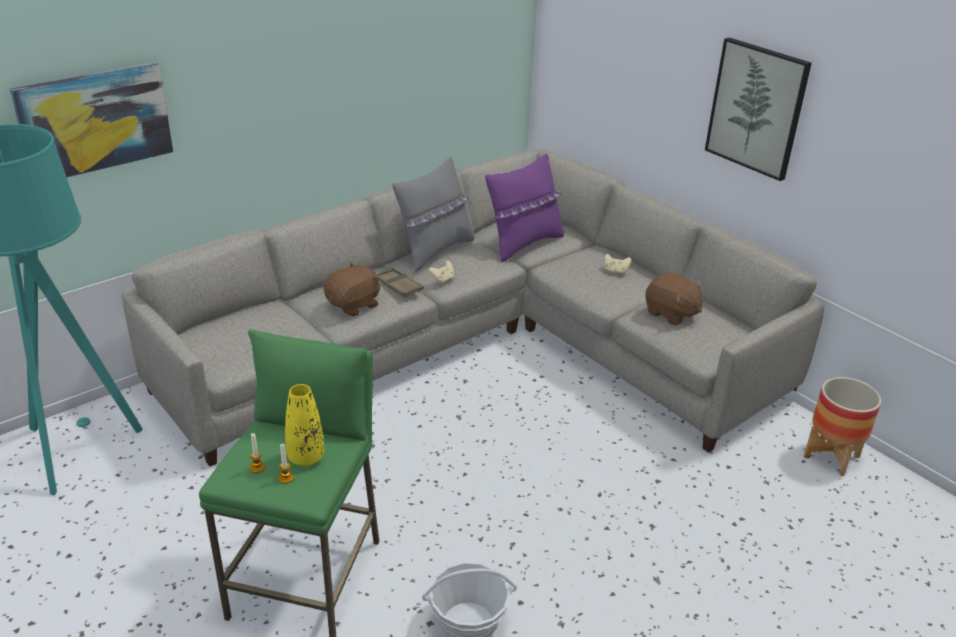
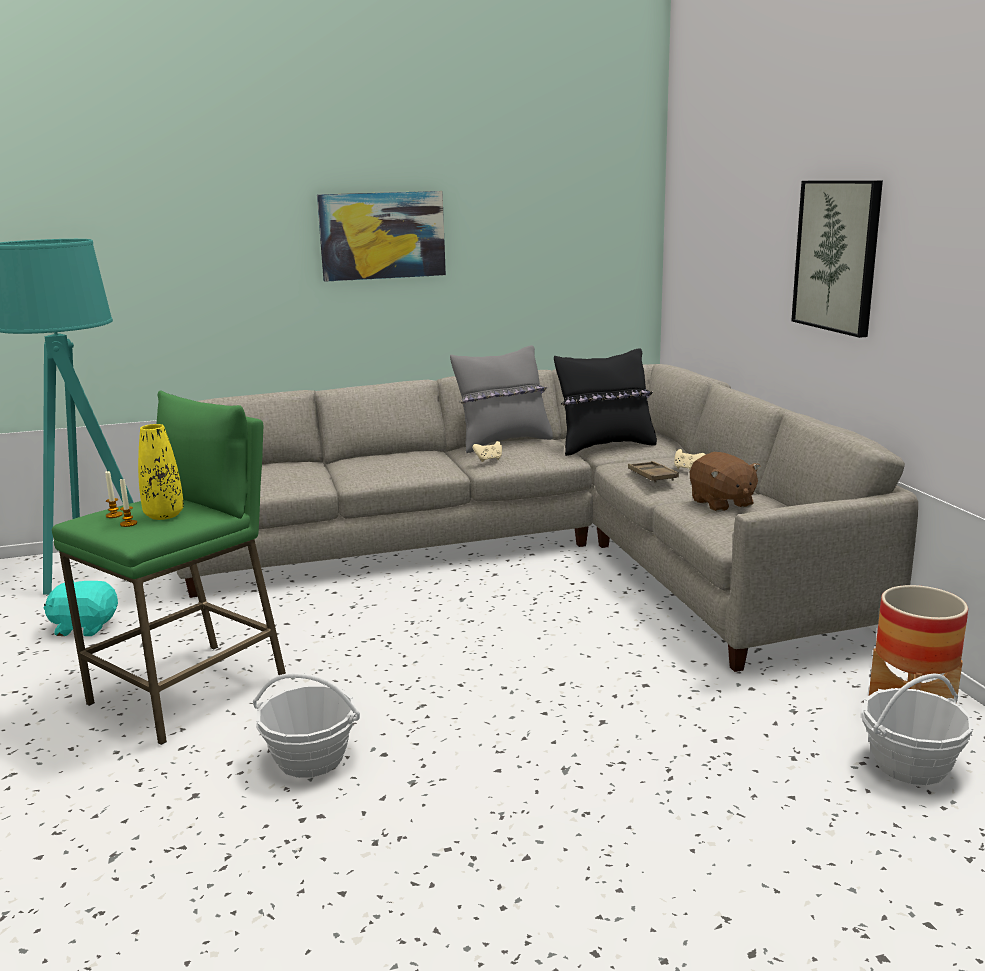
camera: 25 degrees right, 15 degrees down
picture [10,62,173,177] -> picture moved to [317,191,446,282]
brown plush toy [324,262,380,317] -> none
brown tray [376,268,424,297] -> brown tray moved to [628,461,679,483]
purple pillow [485,153,564,263] -> black pillow [554,348,657,456]
none -> turquoise plush toy [44,581,118,636]
none -> basket [861,673,973,785]

